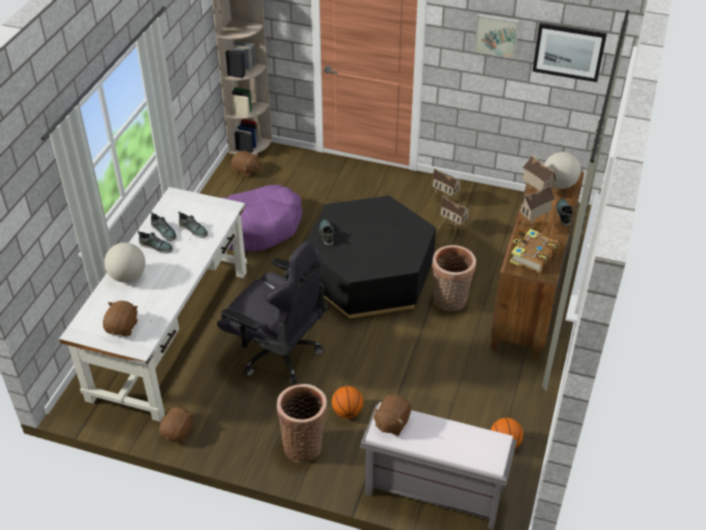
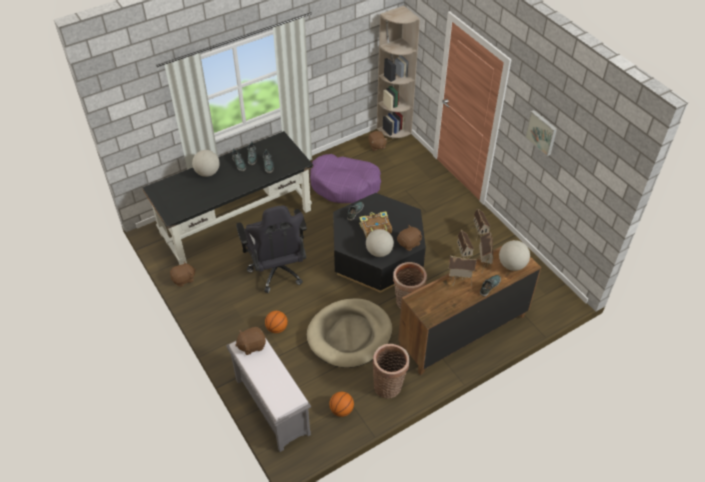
camera: 40 degrees right, 5 degrees up
white desk [59,187,247,422] -> black desk [142,131,313,265]
brown plush toy [103,301,138,336] -> brown plush toy moved to [397,225,422,251]
basket [277,384,327,463] -> basket moved to [372,344,410,398]
book [510,229,559,273] -> book moved to [359,211,392,239]
picture [532,23,607,82] -> none
none -> beige dog bed [307,298,392,368]
none -> globe [366,229,394,257]

